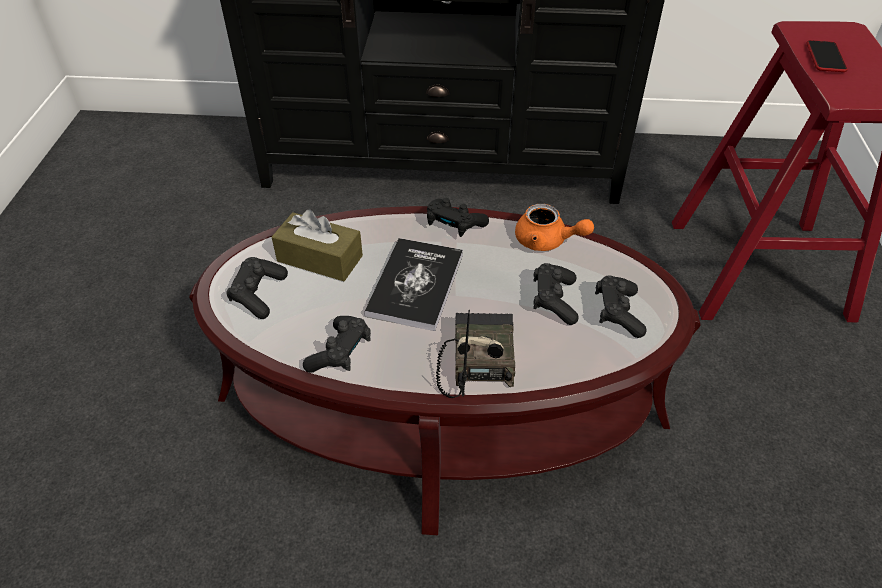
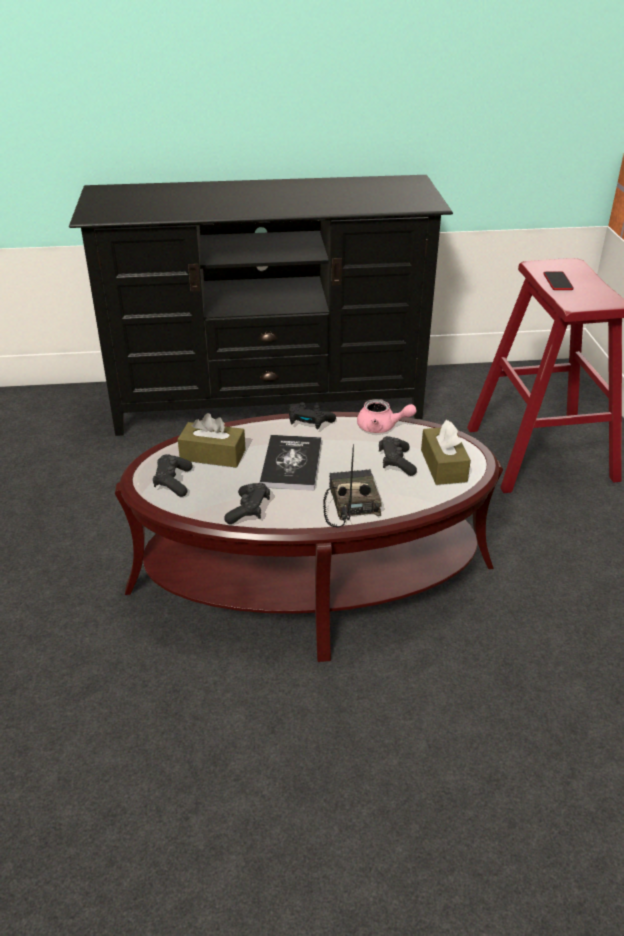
camera: 10 degrees left, 10 degrees down
orange teapot [515,204,594,251] -> pink teapot [357,399,416,433]
black game controller [595,275,647,338] -> brown tissue box [421,420,471,485]

